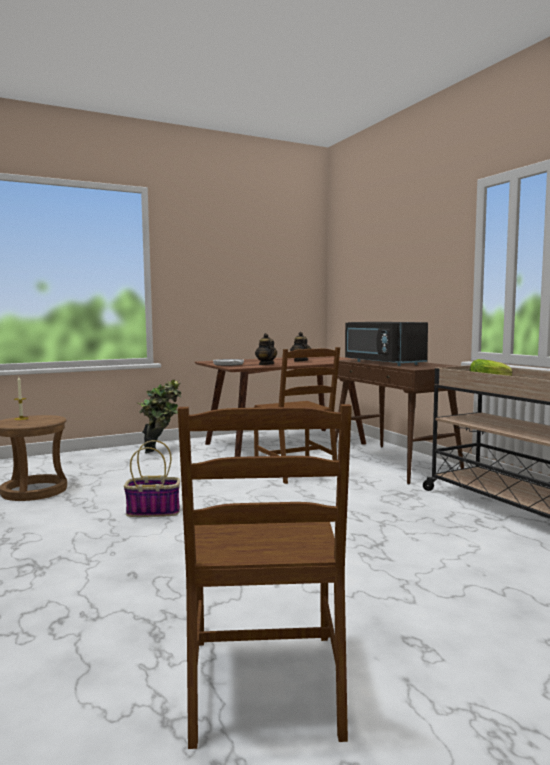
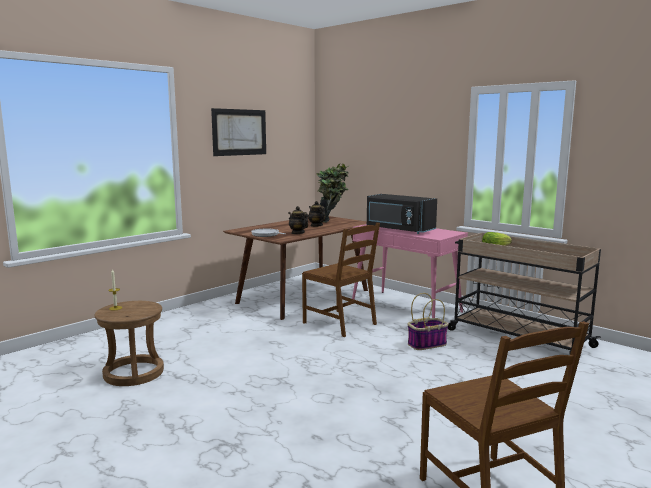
camera: 20 degrees left, 5 degrees up
basket [124,440,180,517] -> basket moved to [407,293,449,350]
potted plant [138,380,182,454] -> potted plant moved to [316,164,349,223]
brown console table [335,359,464,485] -> pink console table [352,224,468,318]
none -> picture [211,108,266,156]

